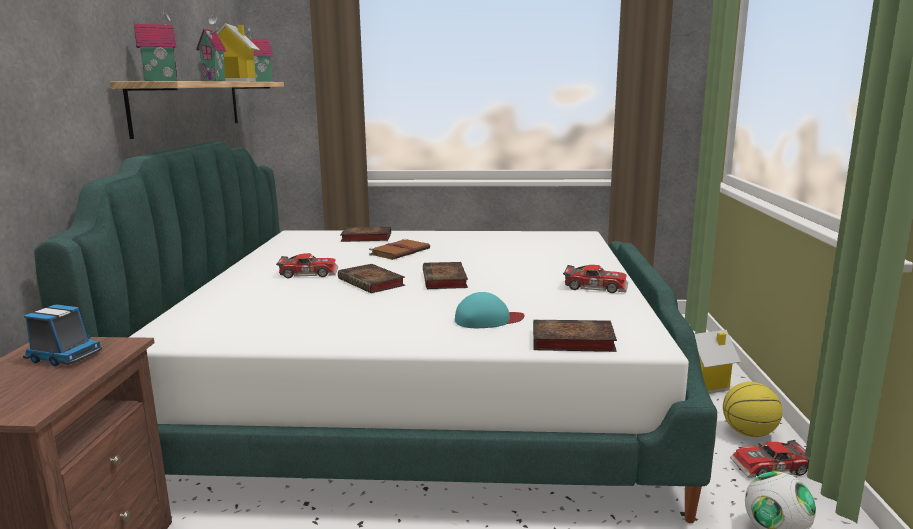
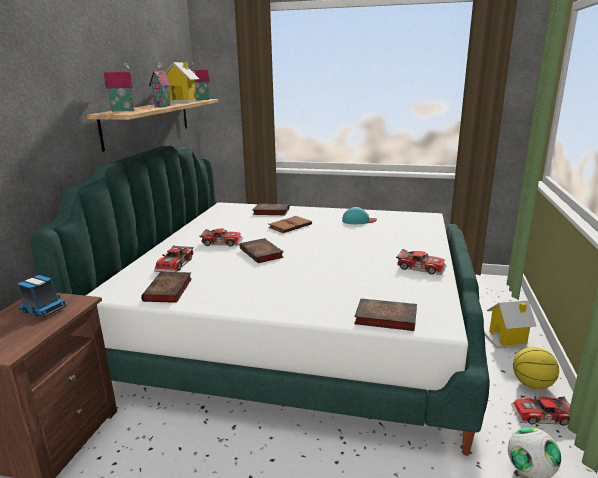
camera: 10 degrees right, 5 degrees up
book [423,262,468,289] -> book moved to [141,272,192,303]
turquoise cap [455,292,524,328] -> turquoise cap moved to [342,207,377,224]
none -> toy car [154,245,193,272]

